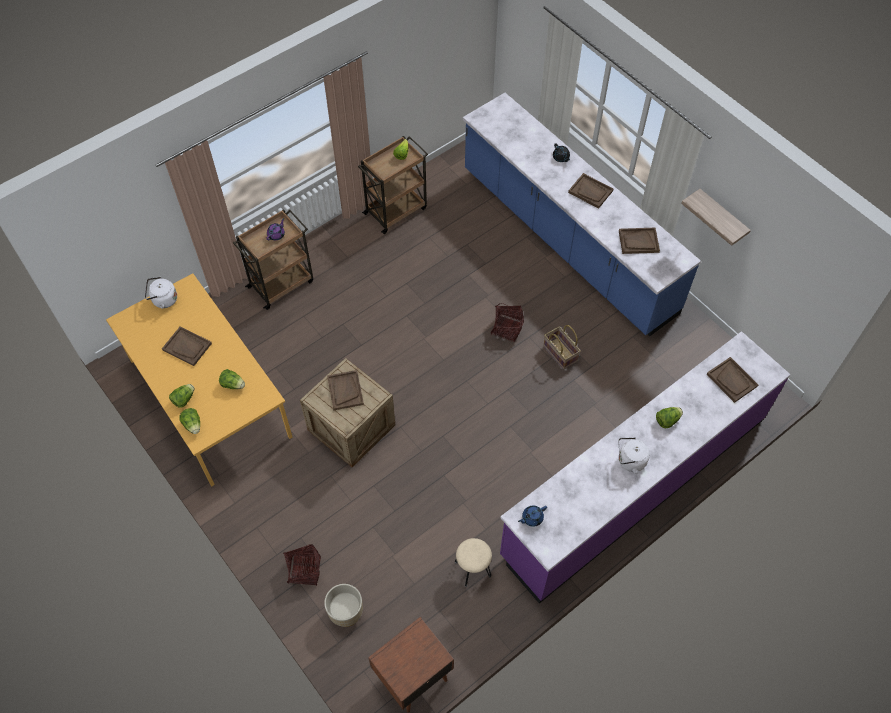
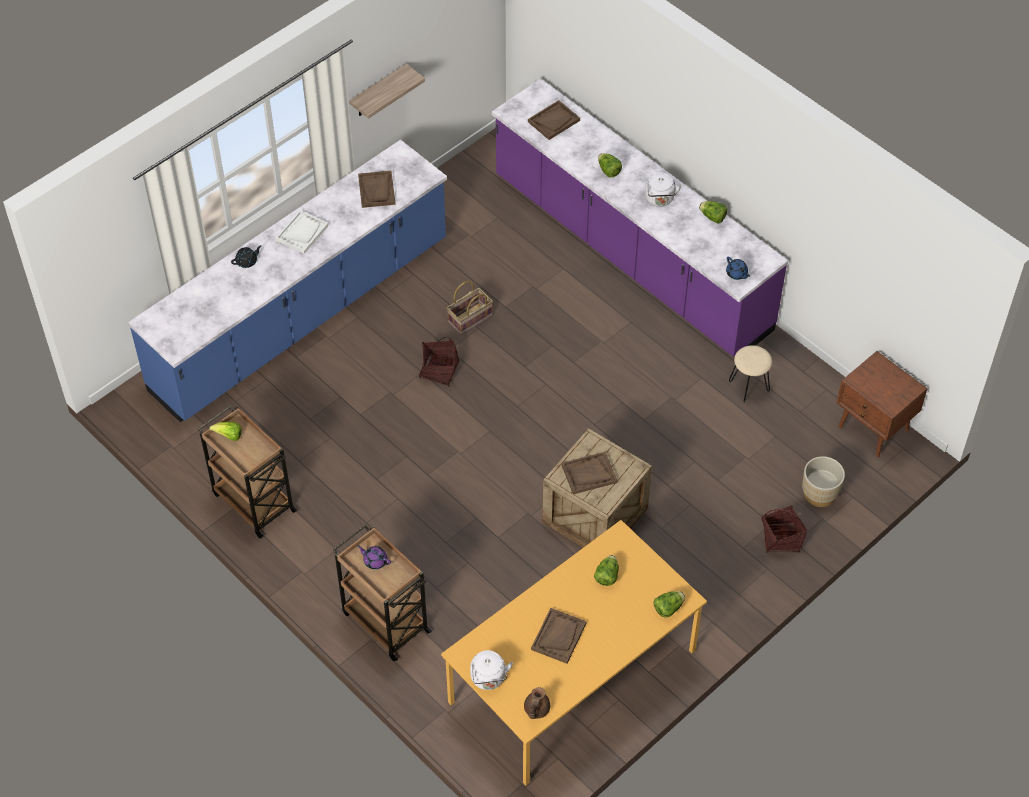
camera: 95 degrees left, 5 degrees down
lettuce [169,384,194,408] -> lettuce moved to [699,201,727,224]
brown tray [568,173,613,209] -> white tray [276,210,329,254]
none -> brown teapot [524,687,550,719]

